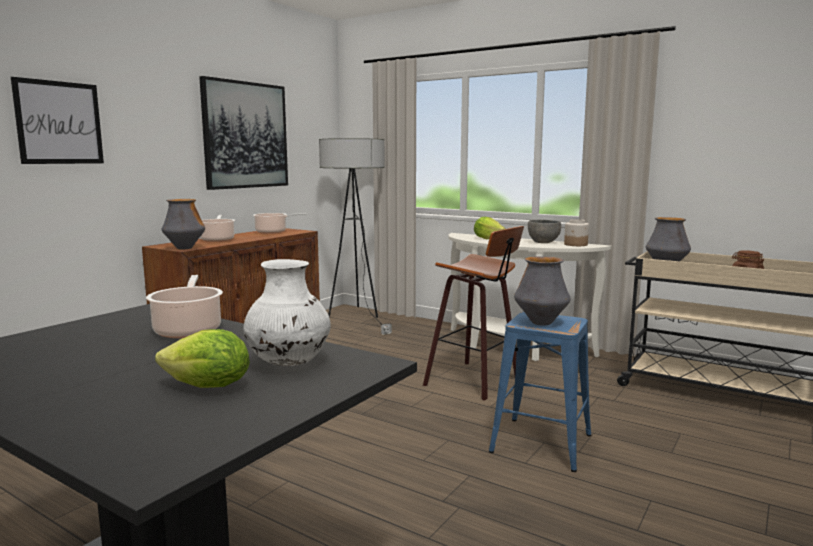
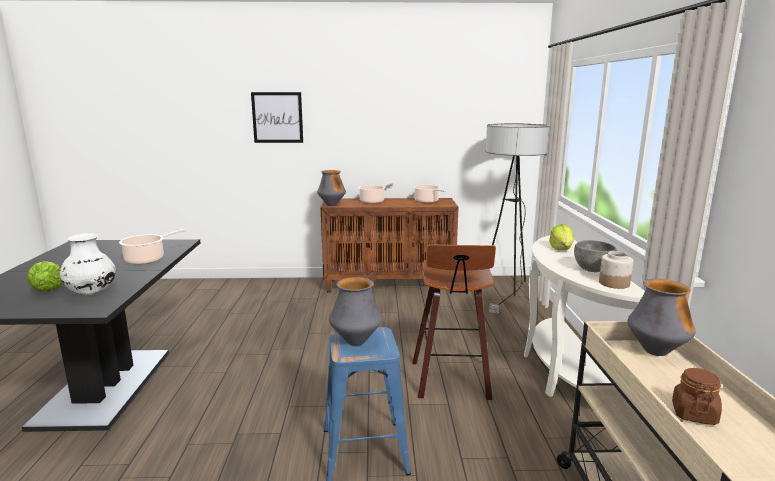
camera: 55 degrees right, 5 degrees up
picture [199,76,288,190] -> none

